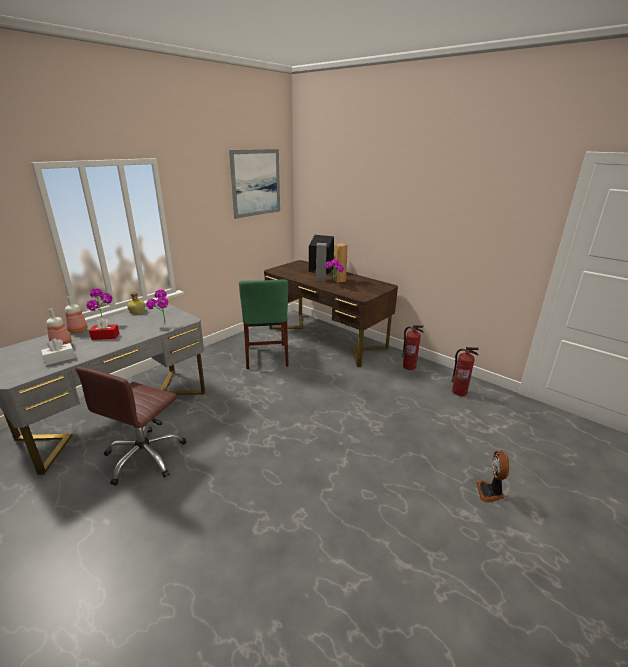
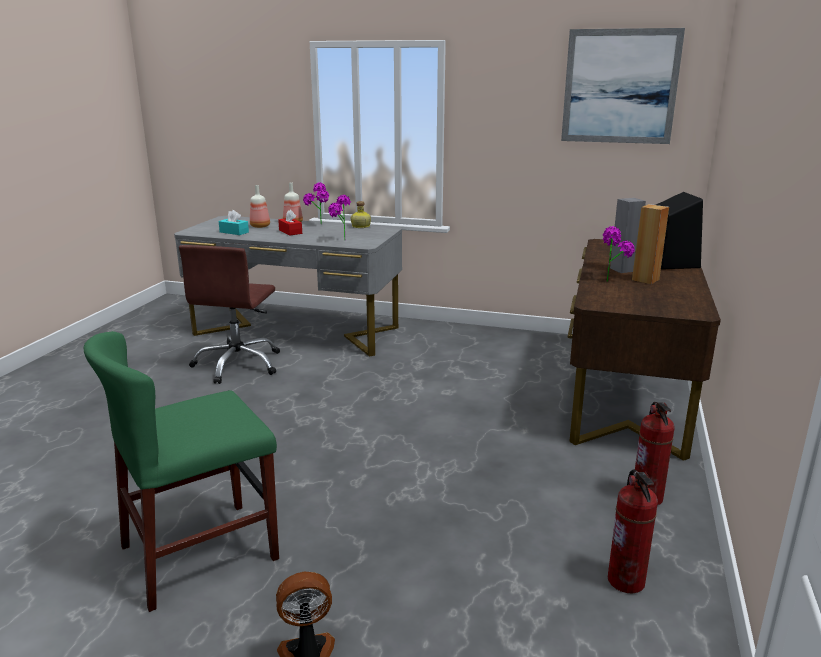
camera: 65 degrees right, 5 degrees down
white tissue box [41,339,75,365] -> turquoise tissue box [219,210,249,235]
brown office chair [75,367,187,486] -> brown office chair turned 75 degrees counterclockwise [179,245,280,384]
green chair [239,279,289,369] -> green chair moved to [84,331,279,612]

